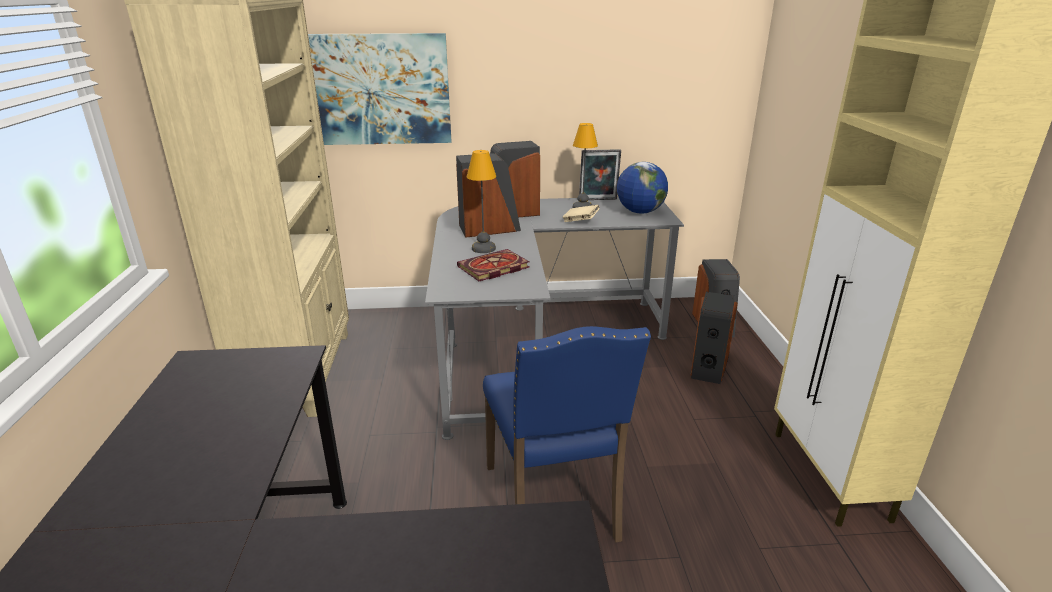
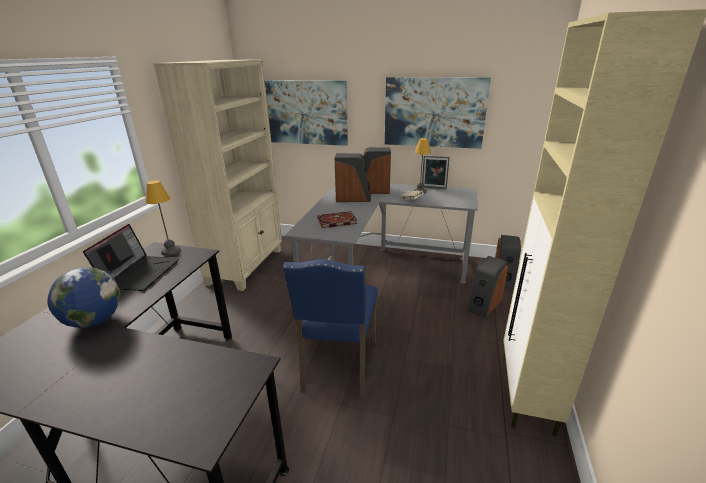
camera: 20 degrees right, 0 degrees up
table lamp [467,150,496,253] -> table lamp moved to [146,180,181,256]
globe [617,162,668,214] -> globe moved to [47,267,121,328]
none -> laptop [83,224,179,291]
none -> picture [385,77,491,149]

